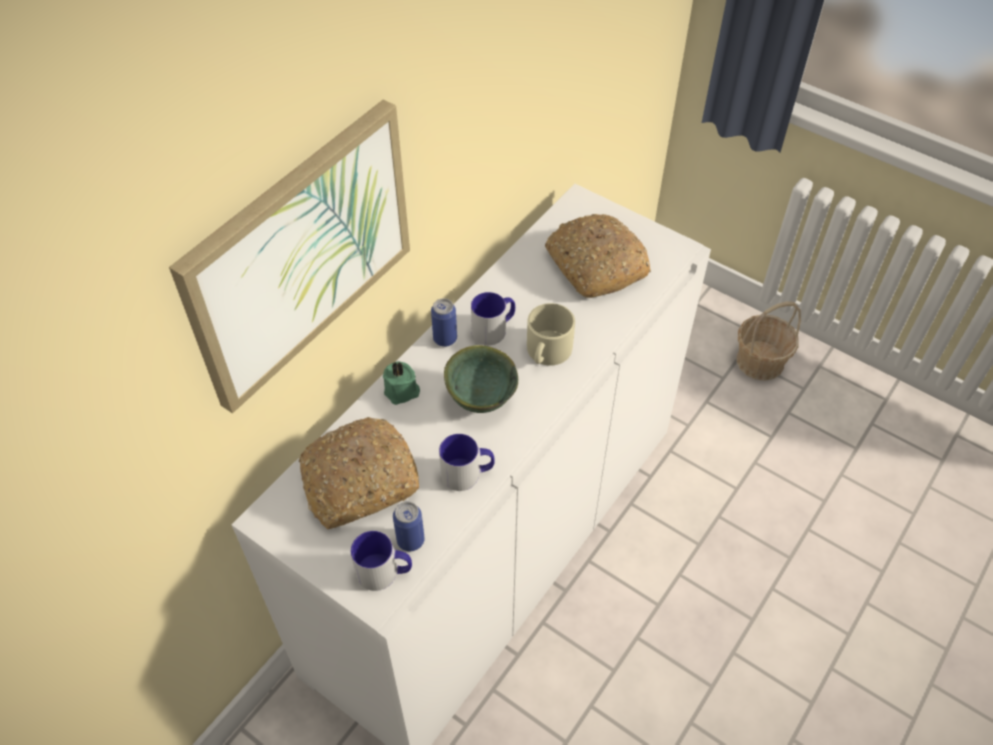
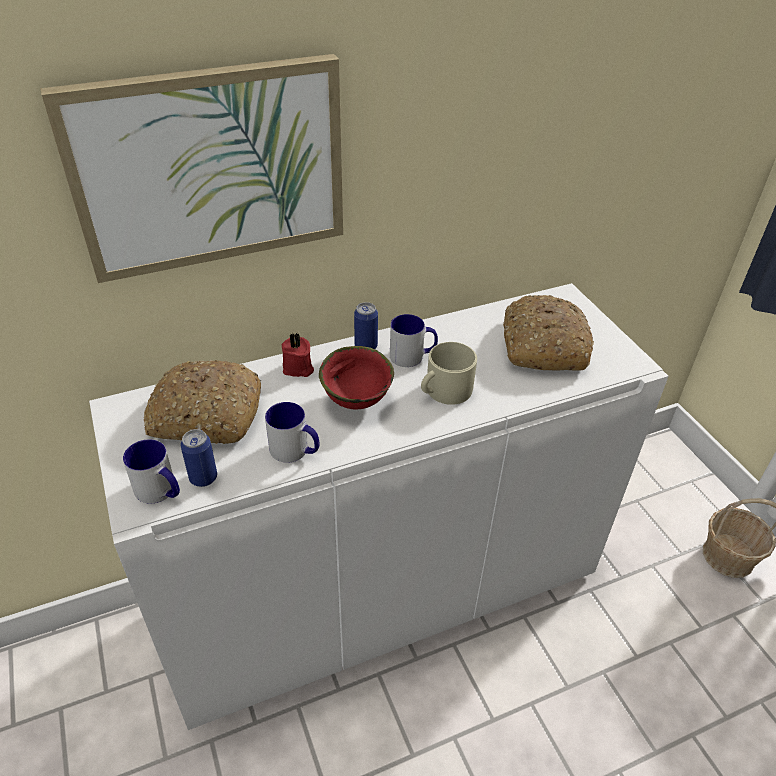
camera: 30 degrees right, 10 degrees down
green candle [383,361,420,405] -> red candle [282,333,314,377]
green bowl [444,345,518,413] -> red bowl [319,346,394,409]

